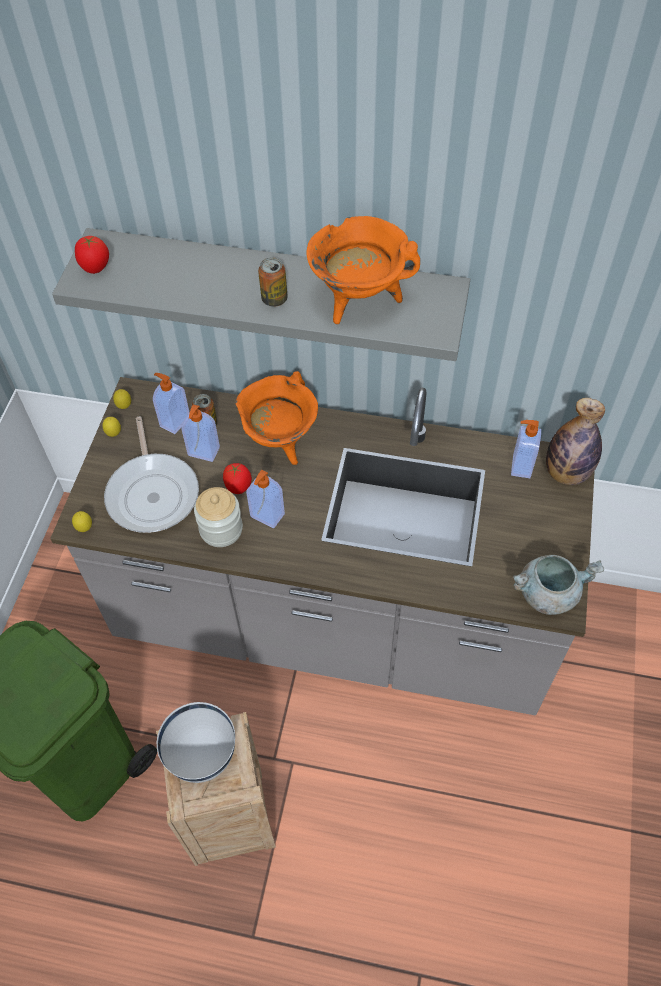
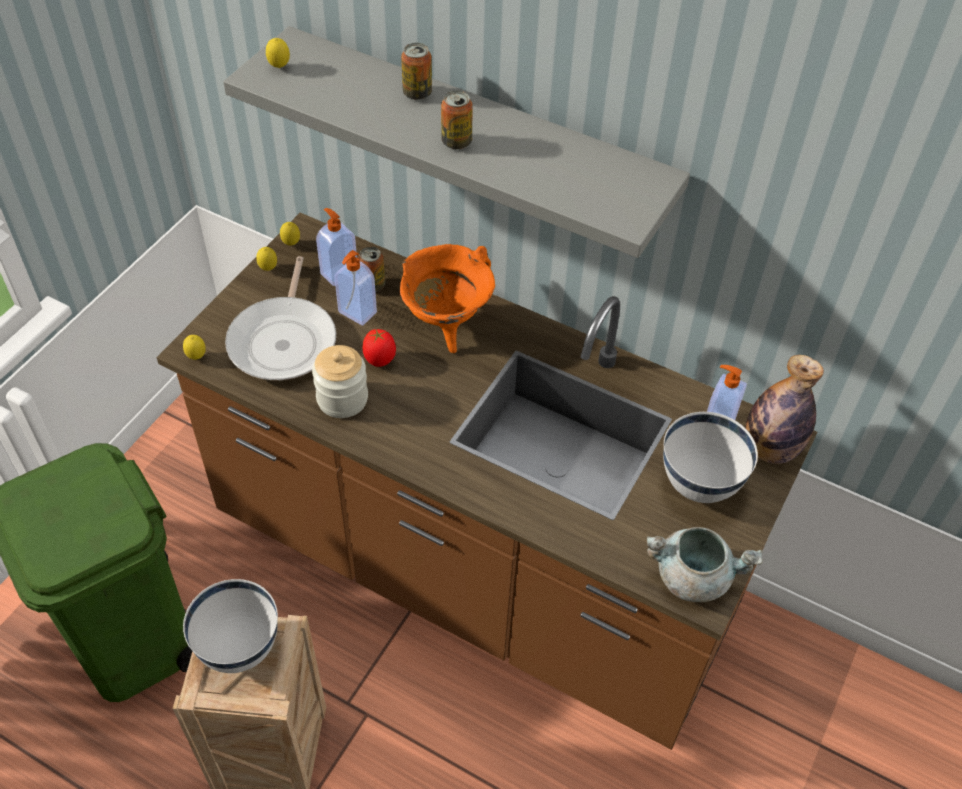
camera: 15 degrees right, 5 degrees down
grey counter [50,377,595,715] -> brown counter [156,213,817,750]
tomato [75,236,109,274] -> lemon [266,38,290,68]
soap dispenser [246,470,285,528] -> none
orange cooking pot [306,216,420,324] -> none
none -> can [401,43,432,100]
none -> white bowl [663,412,758,503]

